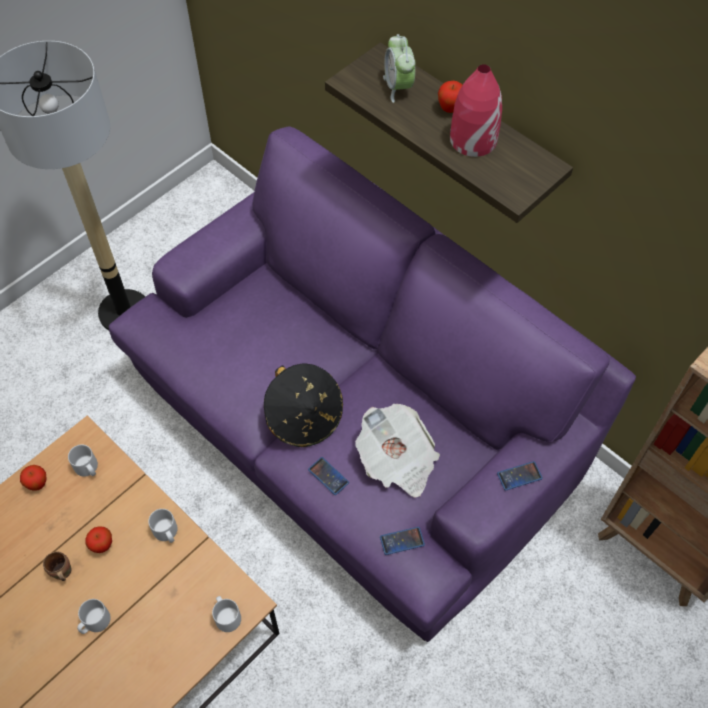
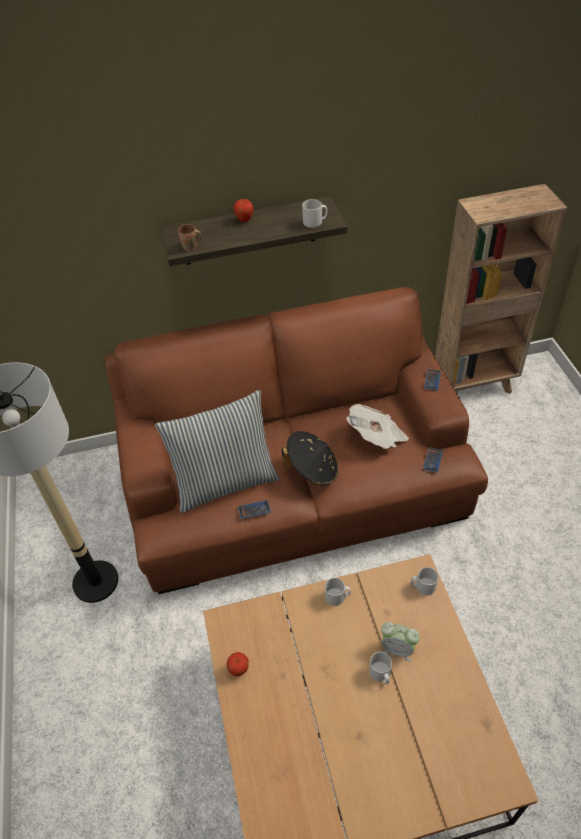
camera: 55 degrees left, 10 degrees down
brown mug [43,551,72,581] -> brown mug moved to [178,224,202,251]
grey mug [68,445,98,477] -> grey mug moved to [302,199,327,228]
apple [85,526,112,553] -> none
purple sofa [109,126,636,642] -> brown sofa [105,287,488,594]
phone [308,457,349,495] -> phone moved to [238,500,271,519]
alarm clock [383,34,416,103] -> alarm clock moved to [381,622,420,662]
red vase [450,64,502,157] -> none
none -> pillow [155,390,280,513]

